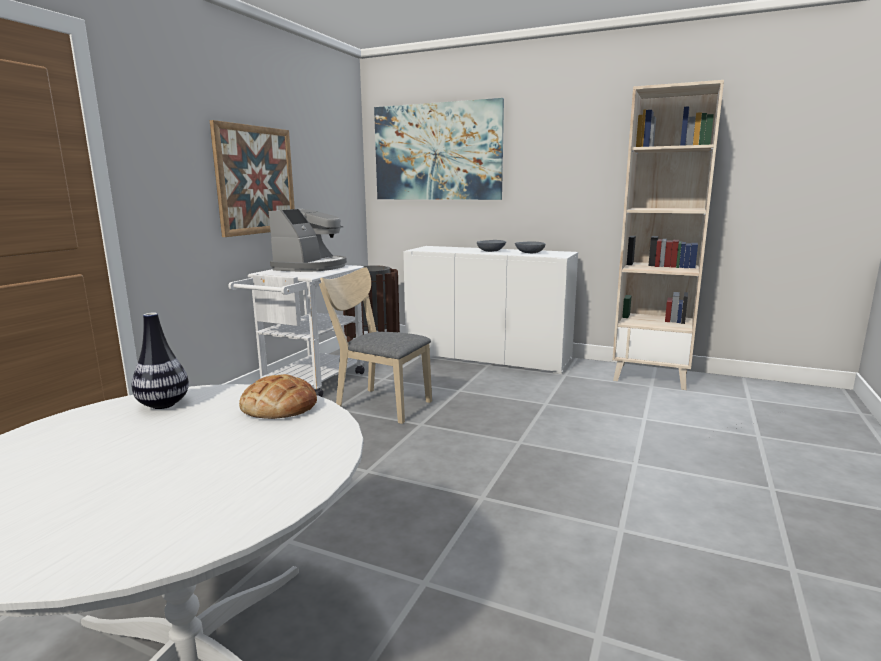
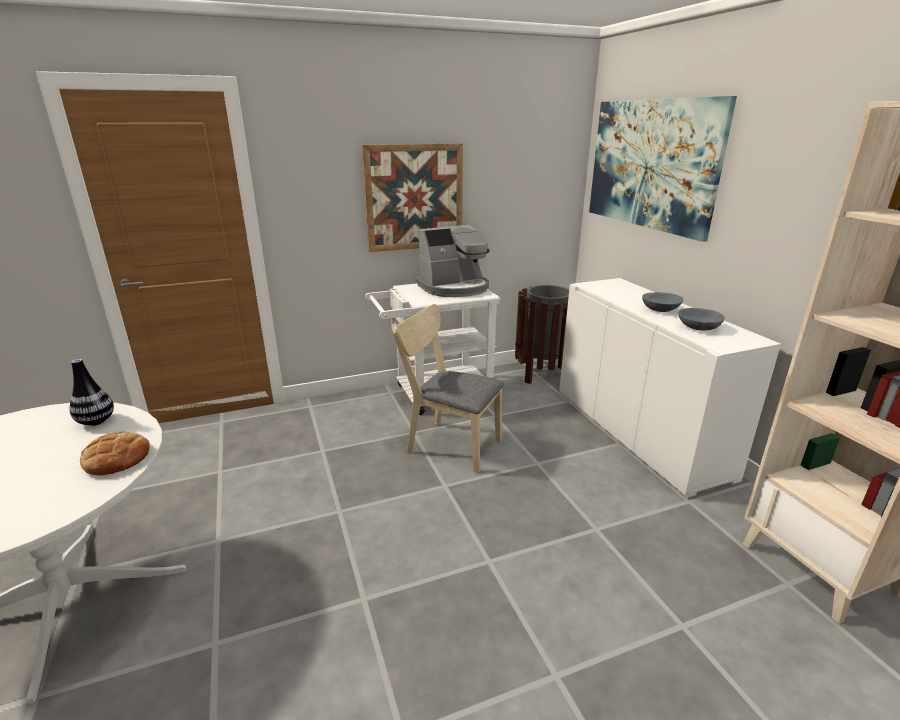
camera: 45 degrees right, 10 degrees up
beige chair [319,267,432,424] -> beige chair turned 45 degrees counterclockwise [393,304,504,473]

